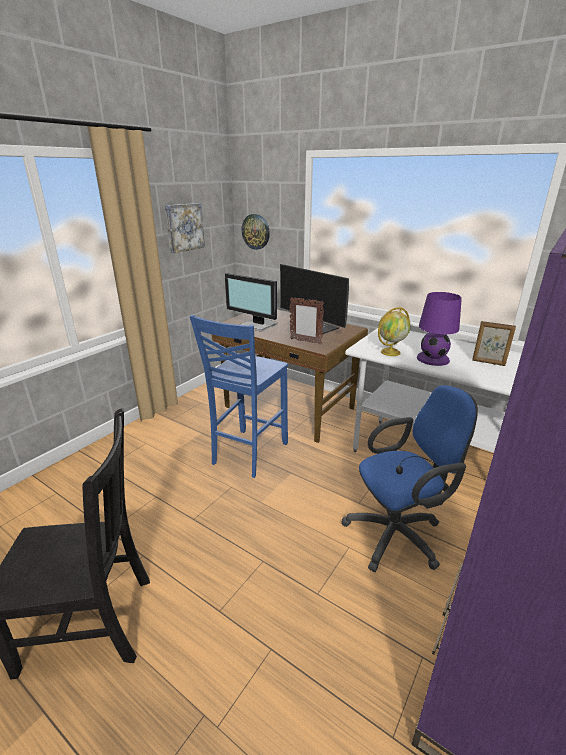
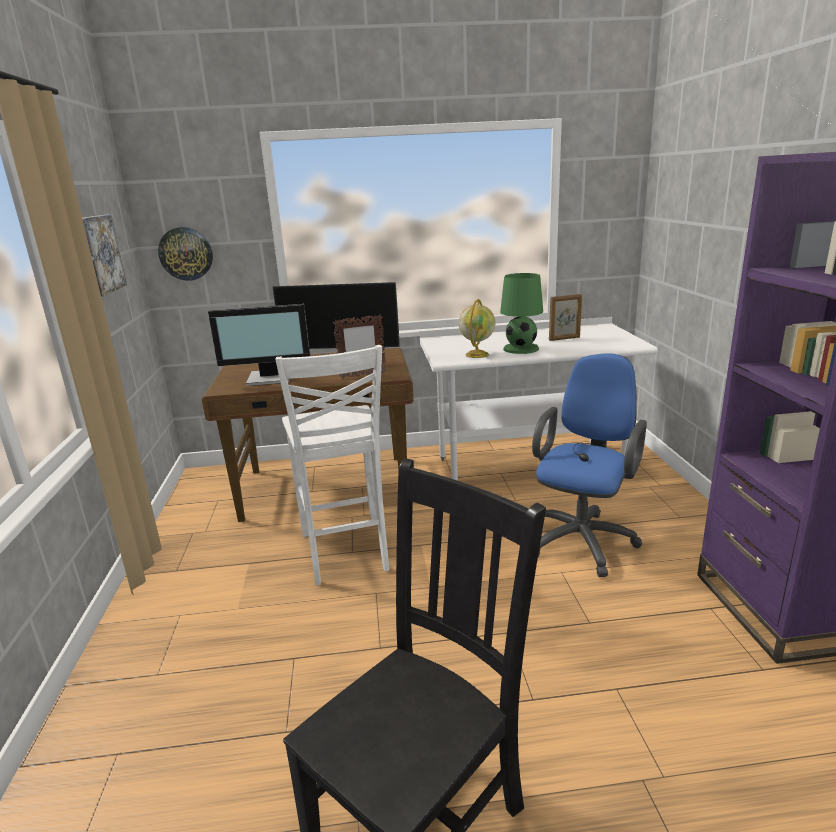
camera: 40 degrees left, 5 degrees down
blue chair [190,315,288,478] -> white chair [275,345,390,585]
purple table lamp [417,292,462,366] -> green table lamp [500,273,543,354]

